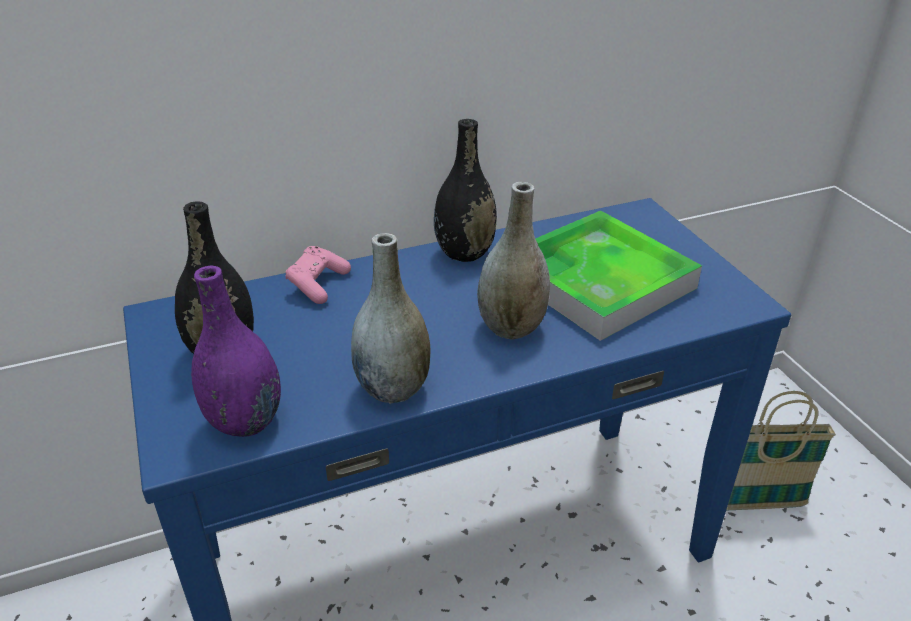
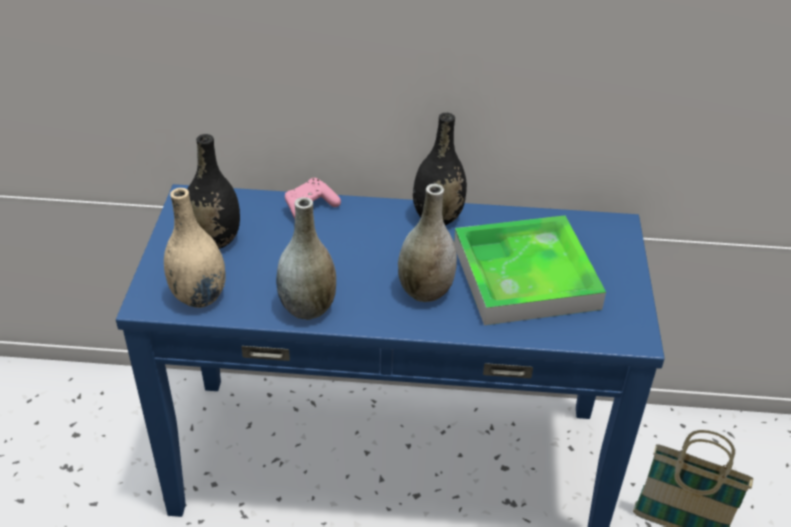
camera: 25 degrees right, 5 degrees up
purple vase [191,265,281,437] -> beige vase [164,188,226,308]

